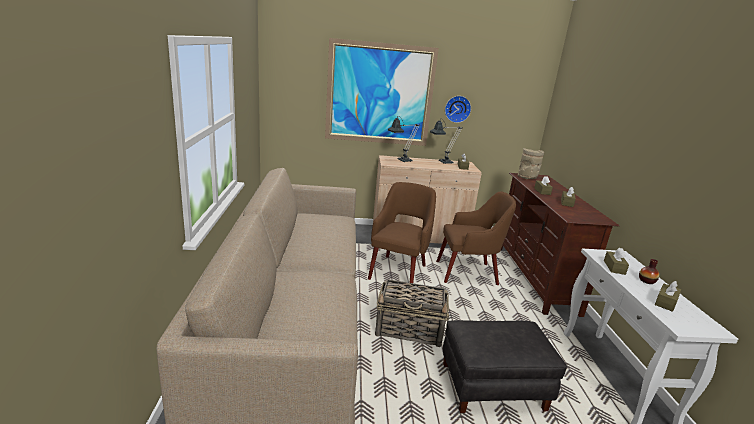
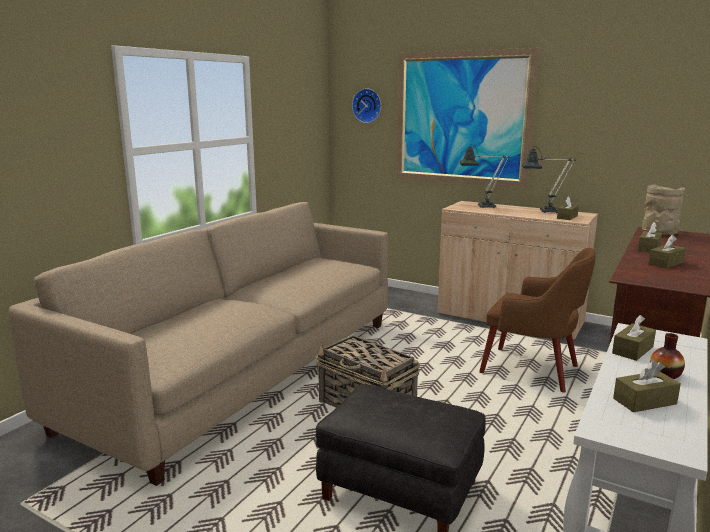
camera: 35 degrees right, 5 degrees down
brown armchair [368,182,436,283] -> none
wall clock [445,96,471,123] -> wall clock moved to [352,88,381,123]

